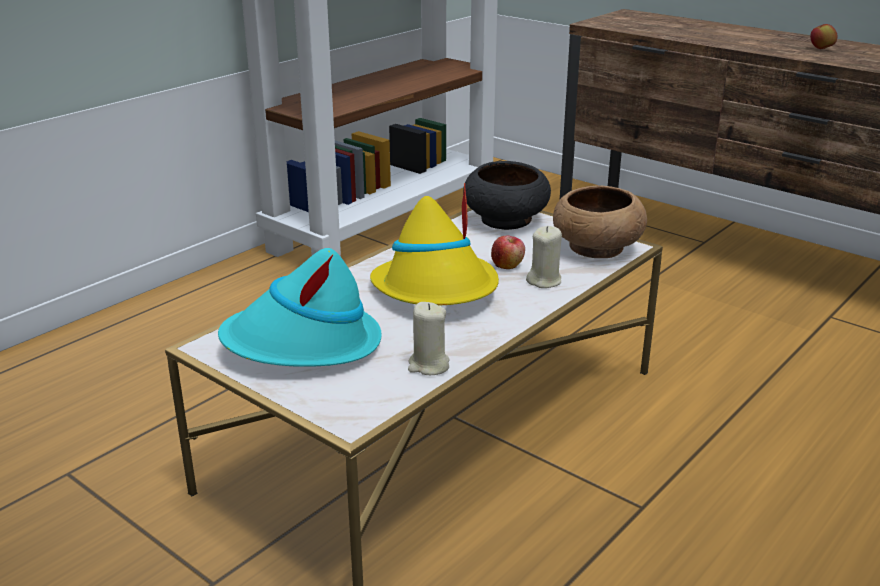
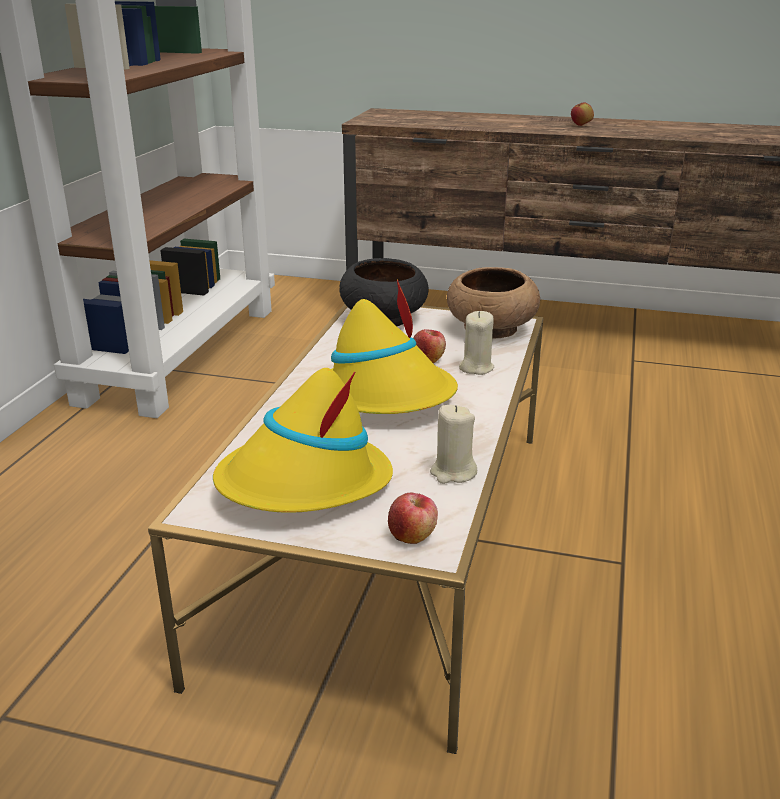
camera: 25 degrees left, 0 degrees up
turquoise hat [218,248,382,367] -> yellow hat [213,368,393,513]
none -> apple [388,493,438,544]

